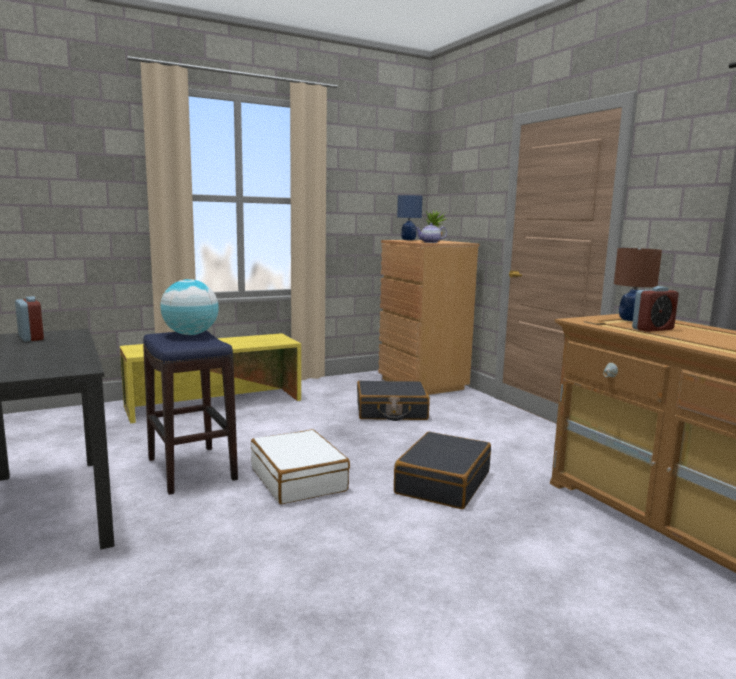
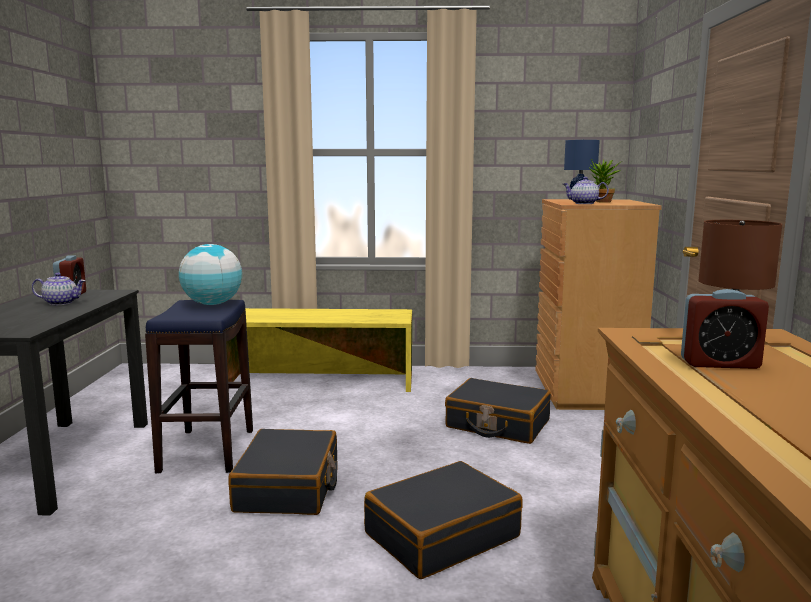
camera: 30 degrees right, 0 degrees up
white suitcase [251,429,350,504] -> black suitcase [228,429,338,515]
none -> teapot [32,273,86,305]

